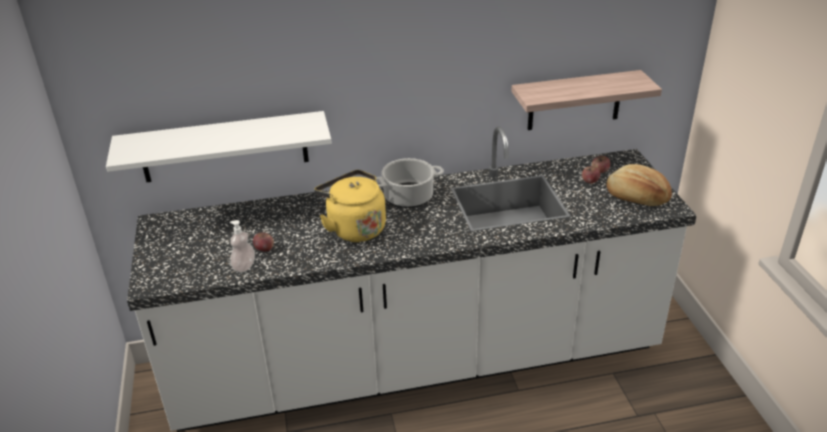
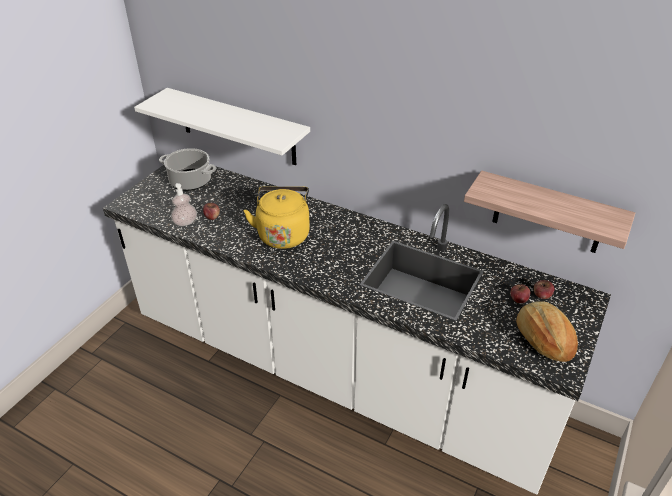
camera: 40 degrees right, 5 degrees up
cooking pot [376,158,444,208] -> cooking pot moved to [159,148,216,191]

